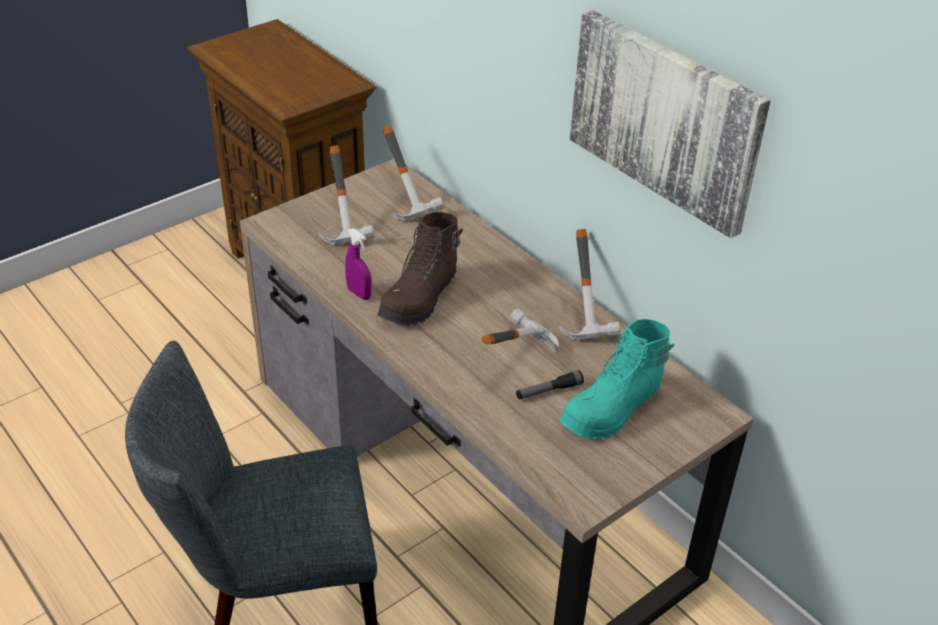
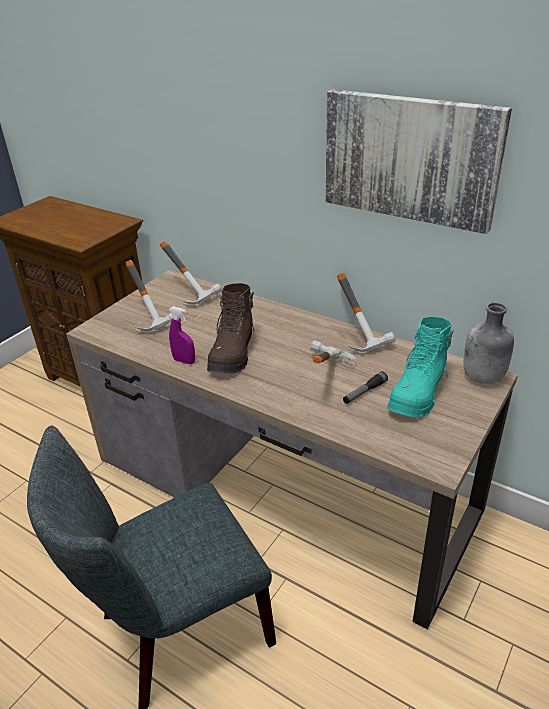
camera: 15 degrees left, 5 degrees down
none -> grey bottle [464,302,514,384]

